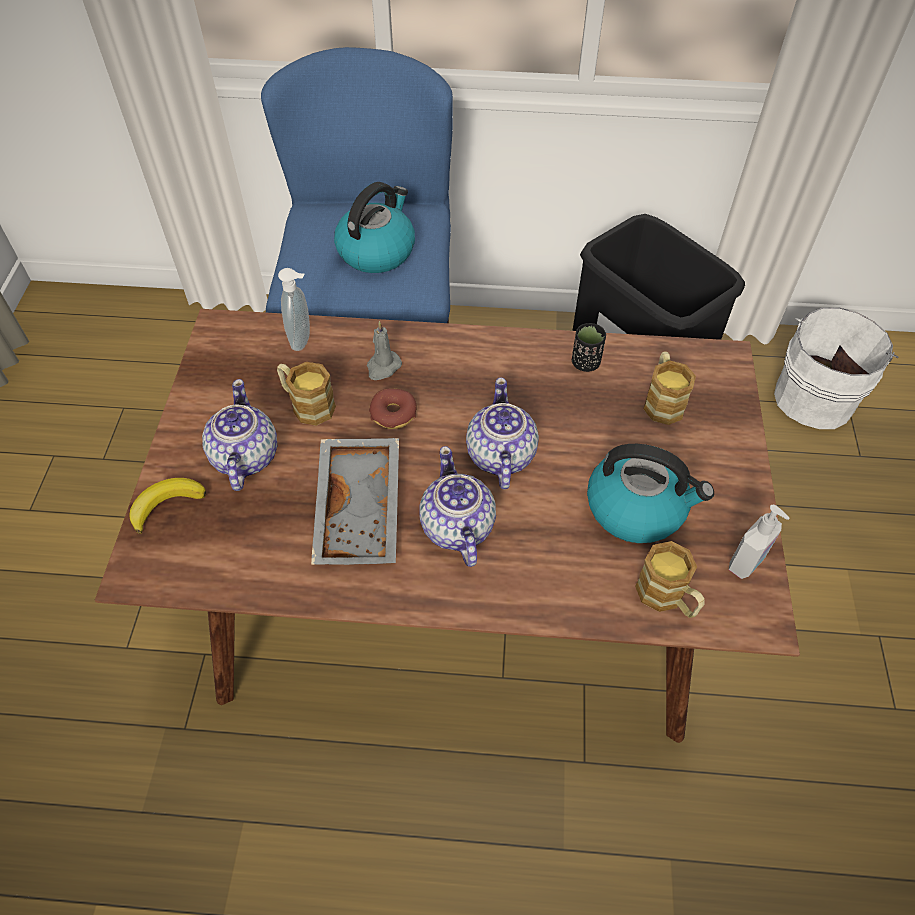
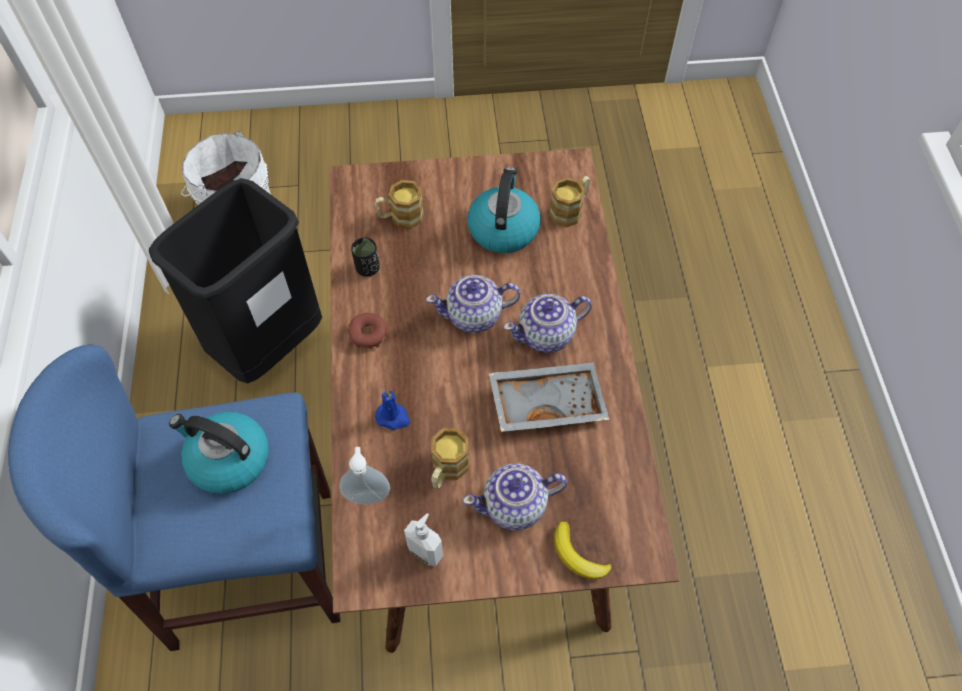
camera: 100 degrees left, 5 degrees up
grey candle [367,321,402,380] -> blue candle [375,390,410,430]
donut [369,388,417,429] -> donut moved to [348,313,387,349]
soap dispenser [729,505,789,579] -> soap dispenser moved to [404,513,443,566]

